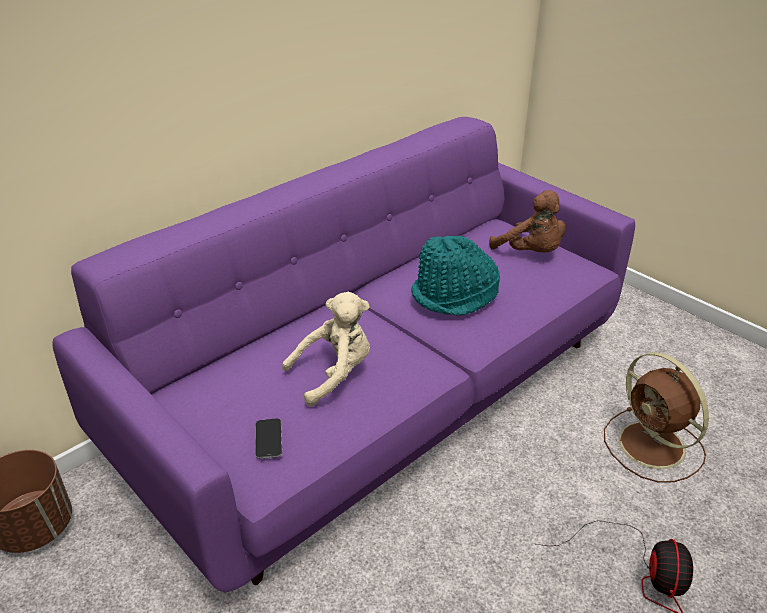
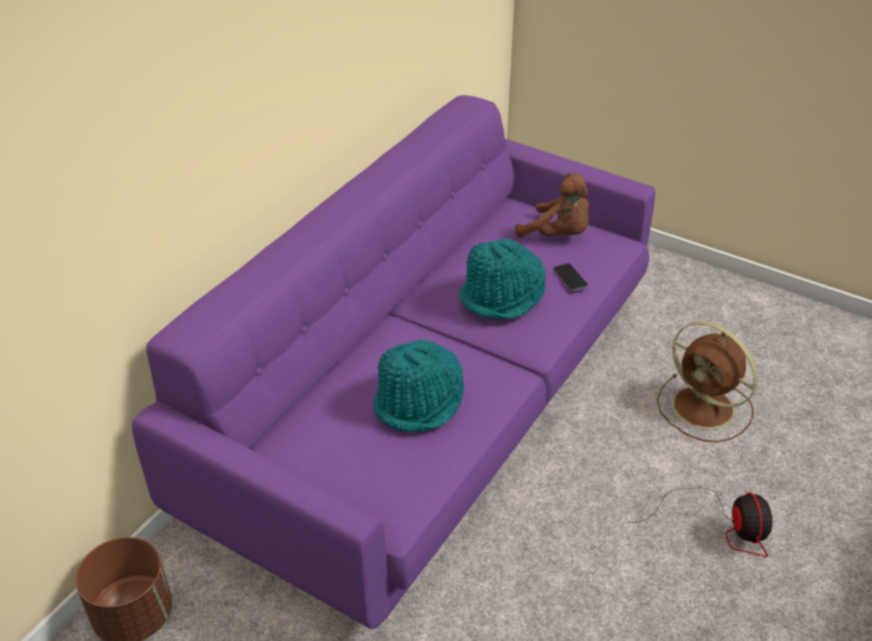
camera: 15 degrees left, 5 degrees up
phone [255,419,282,459] -> phone moved to [553,263,588,291]
beige plush toy [282,292,370,406] -> turquoise hat [373,339,464,432]

